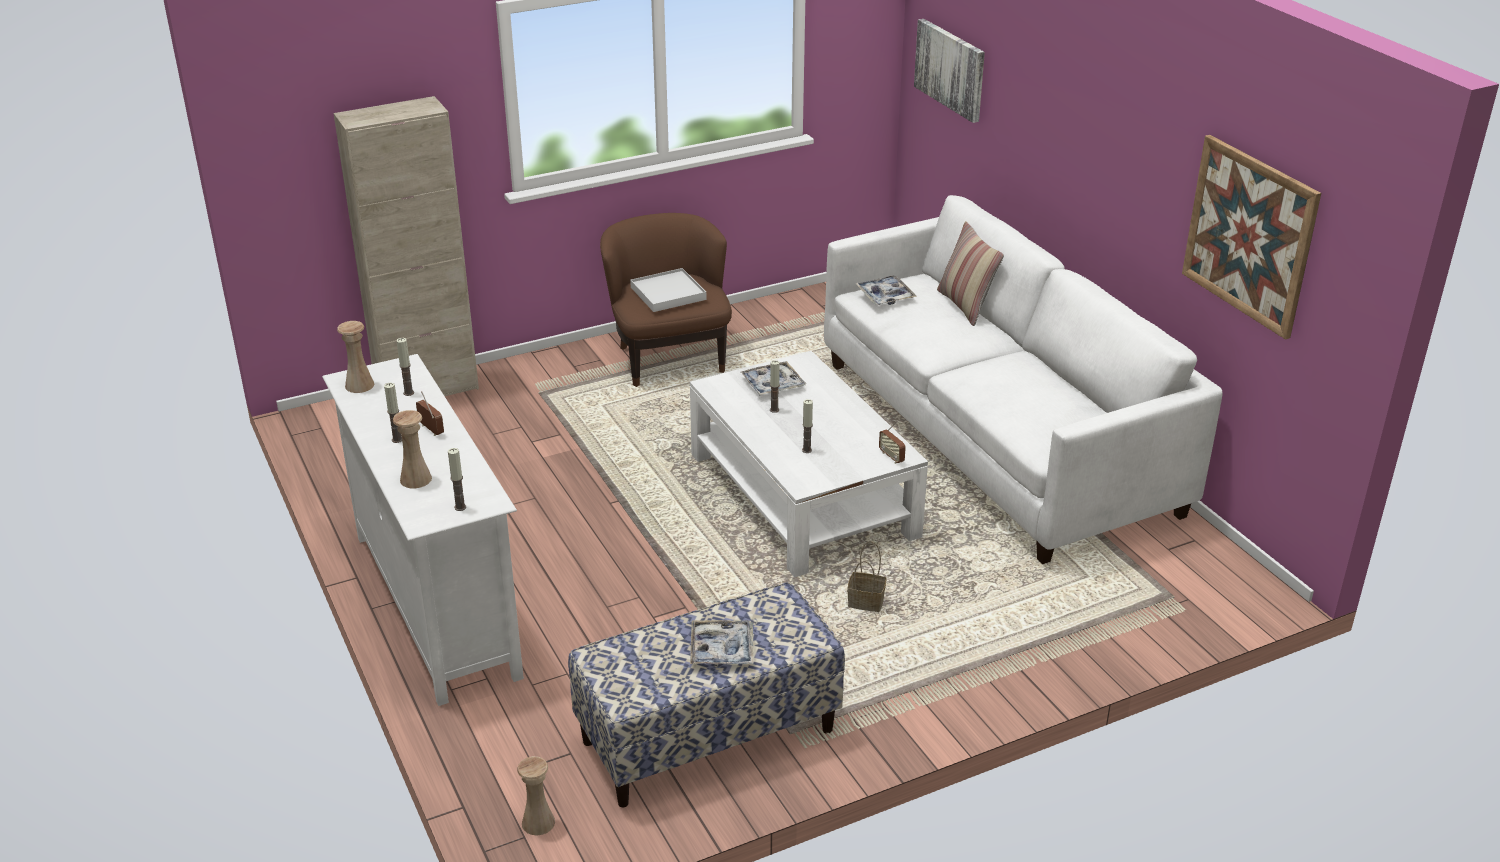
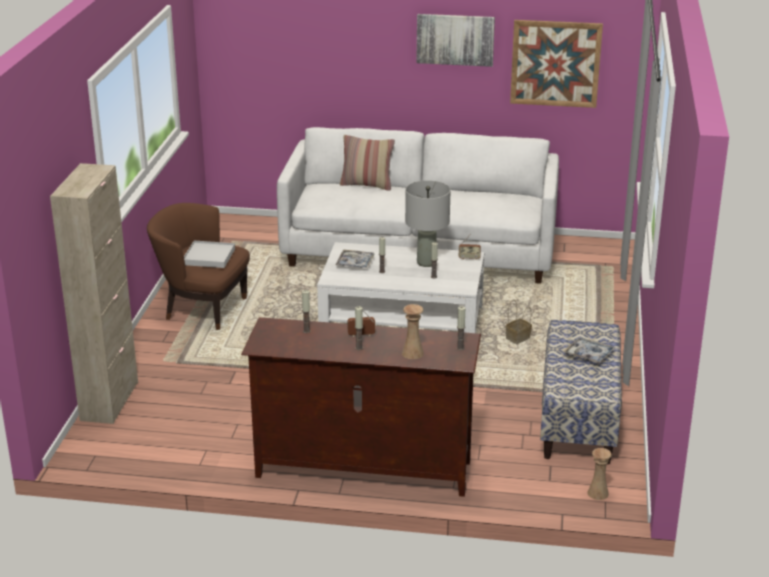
camera: 55 degrees left, 5 degrees down
white tv stand [322,354,524,706] -> brown tv stand [241,317,481,497]
beige vase [337,321,374,393] -> none
tray [855,275,916,305] -> none
picture [914,19,985,123] -> picture moved to [416,14,495,67]
none -> grey table lamp [405,180,450,267]

